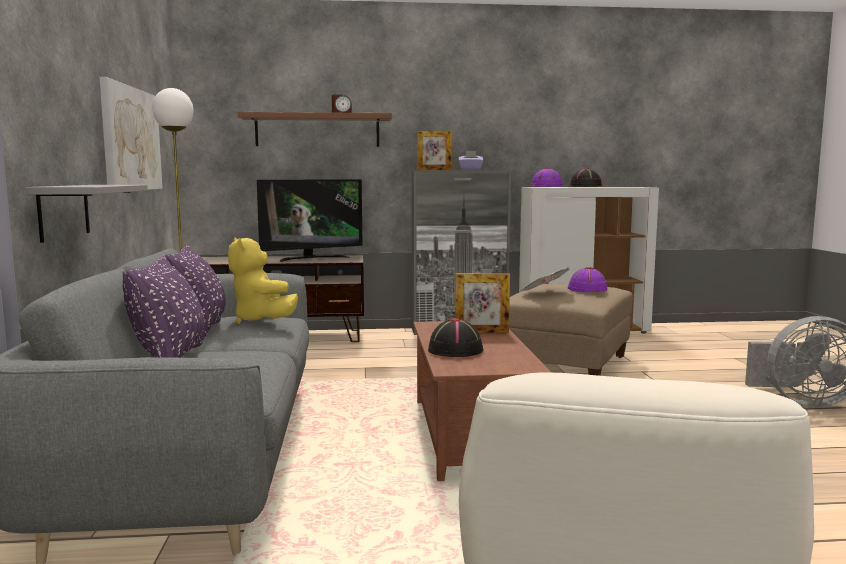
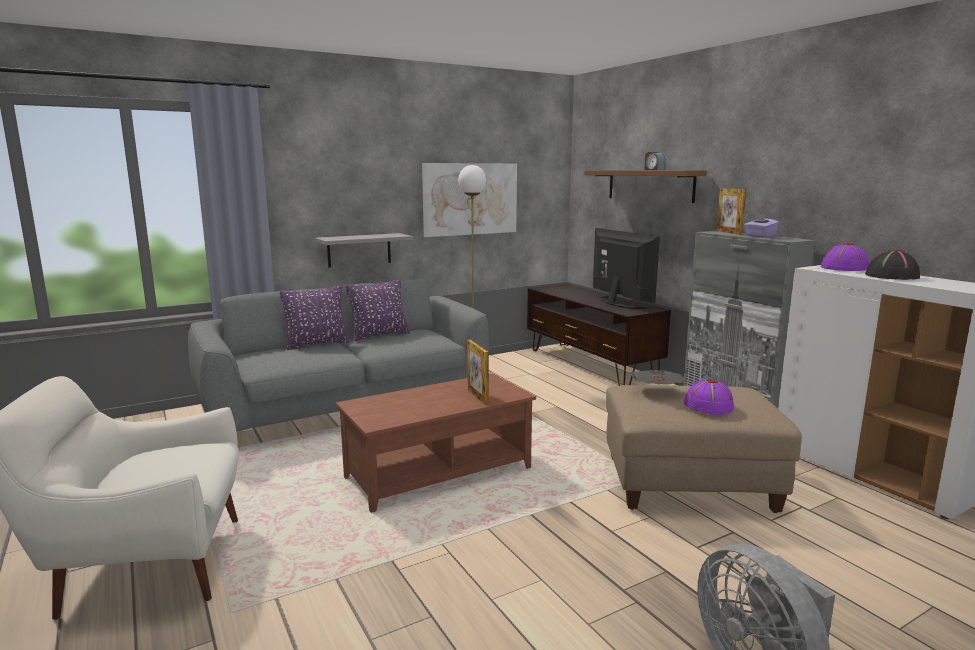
camera: 65 degrees right, 5 degrees up
yellow plush toy [228,237,298,324] -> none
television [257,179,363,262] -> television turned 150 degrees counterclockwise [593,228,660,309]
black hat [428,318,483,357] -> none

